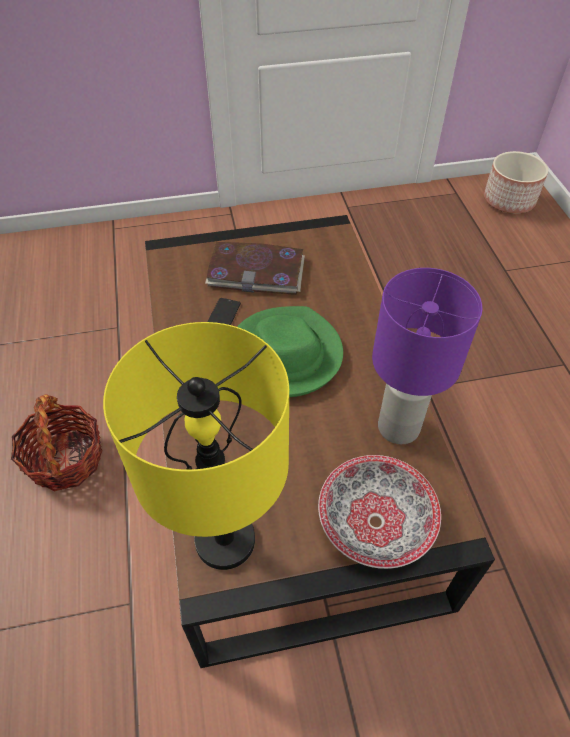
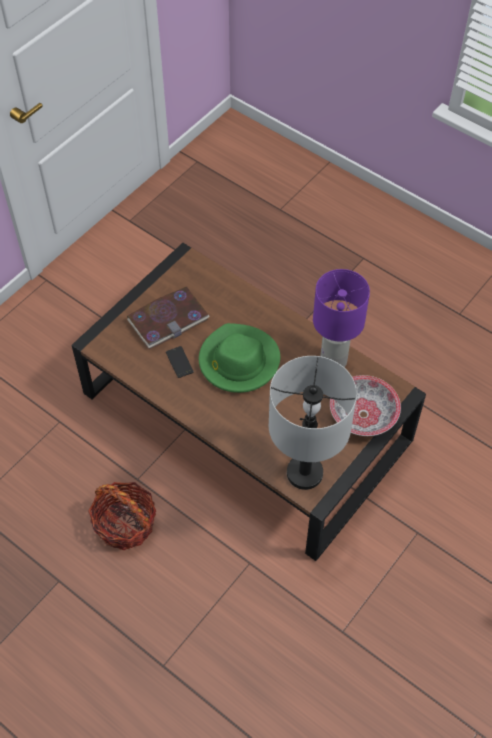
camera: 40 degrees left, 5 degrees up
yellow table lamp [103,322,289,570] -> grey table lamp [269,356,357,490]
planter [484,151,548,213] -> none

